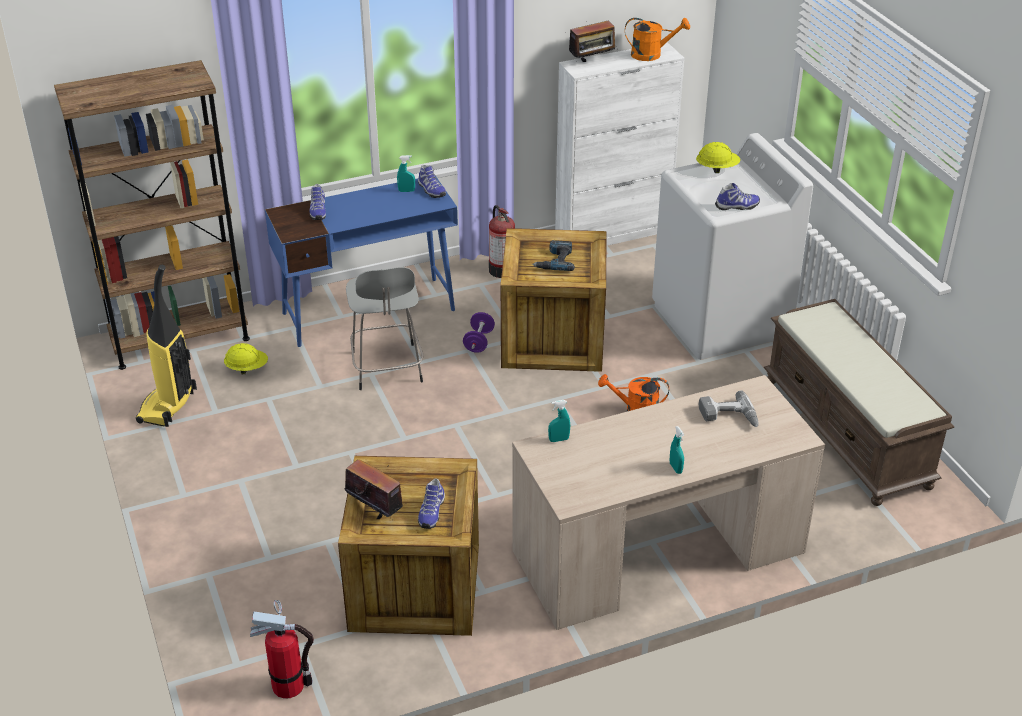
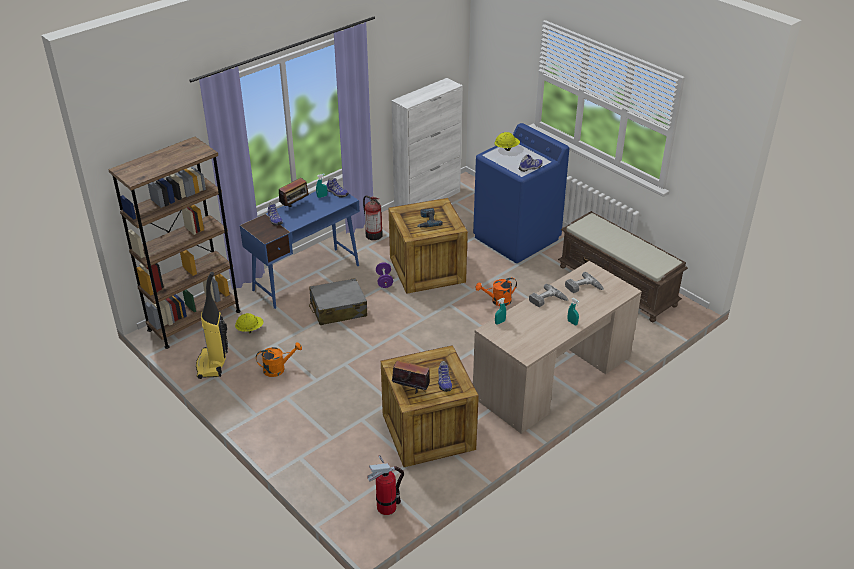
camera: 20 degrees left, 0 degrees up
grey stool [346,267,424,390] -> grey suitcase [309,278,367,325]
radio [569,21,618,62] -> radio moved to [279,178,310,209]
orange watering can [625,18,690,61] -> orange watering can moved to [256,342,302,377]
white washing machine [652,133,813,360] -> blue washing machine [473,123,569,263]
none -> power drill [529,284,568,307]

